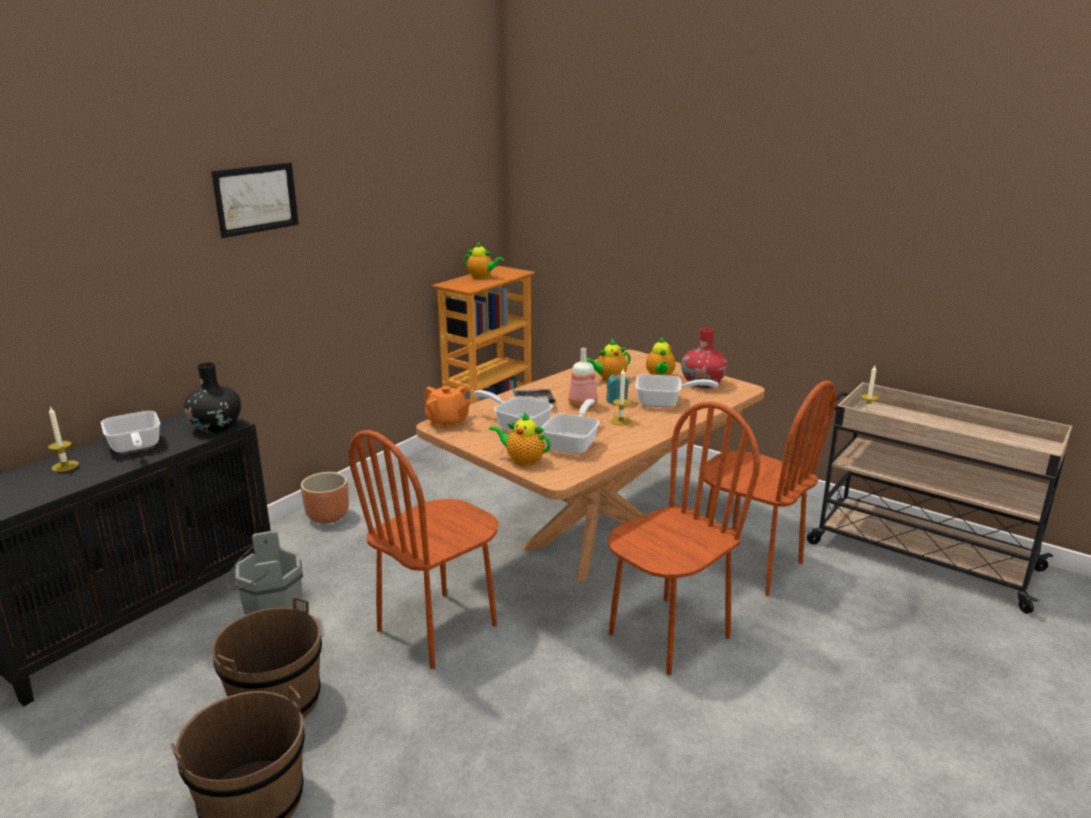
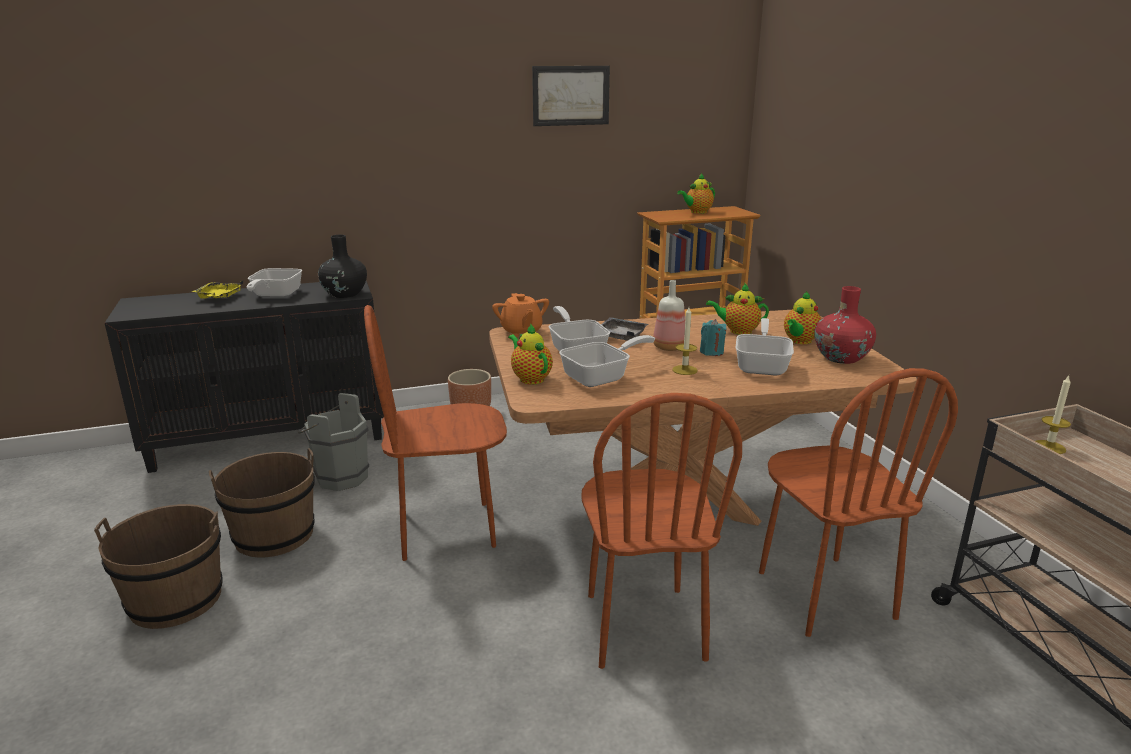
camera: 35 degrees right, 0 degrees up
candle [48,406,79,472] -> yellow tray [192,280,243,299]
picture [211,162,299,238] -> picture moved to [532,66,610,126]
teapot [464,241,504,279] -> teapot turned 90 degrees clockwise [677,174,715,214]
brown chair [608,402,760,675] -> brown chair turned 90 degrees clockwise [581,393,742,669]
frying pan [635,374,718,407] -> frying pan turned 120 degrees counterclockwise [736,318,794,376]

